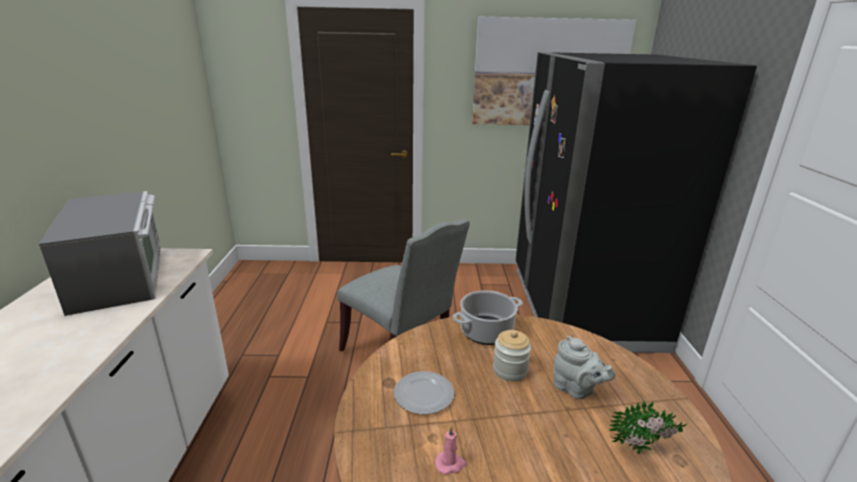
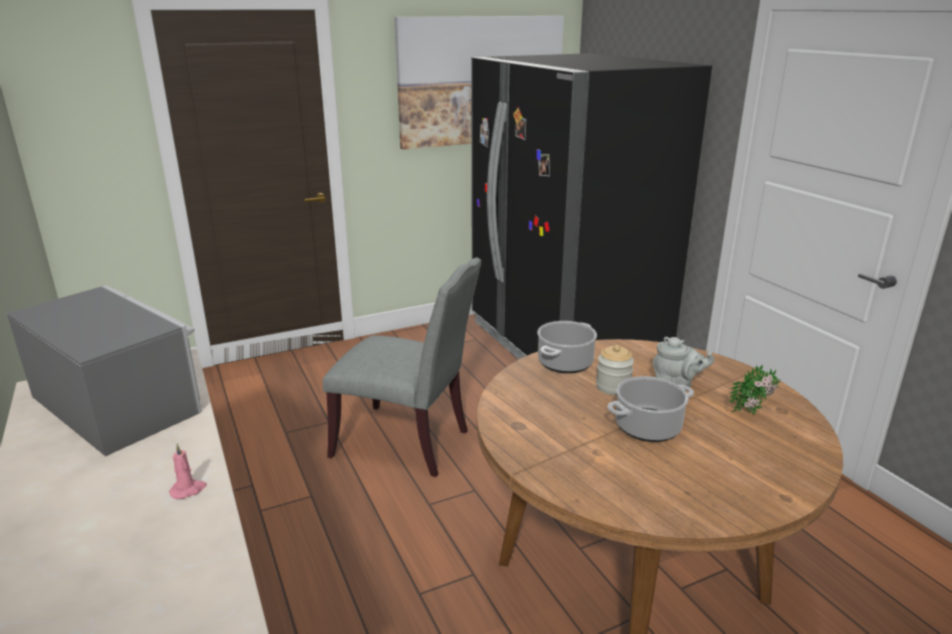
camera: 25 degrees left, 0 degrees up
plate [394,371,454,415] -> none
pink candle [435,426,466,475] -> pink candle moved to [169,444,207,499]
none -> cooking pot [608,376,694,442]

